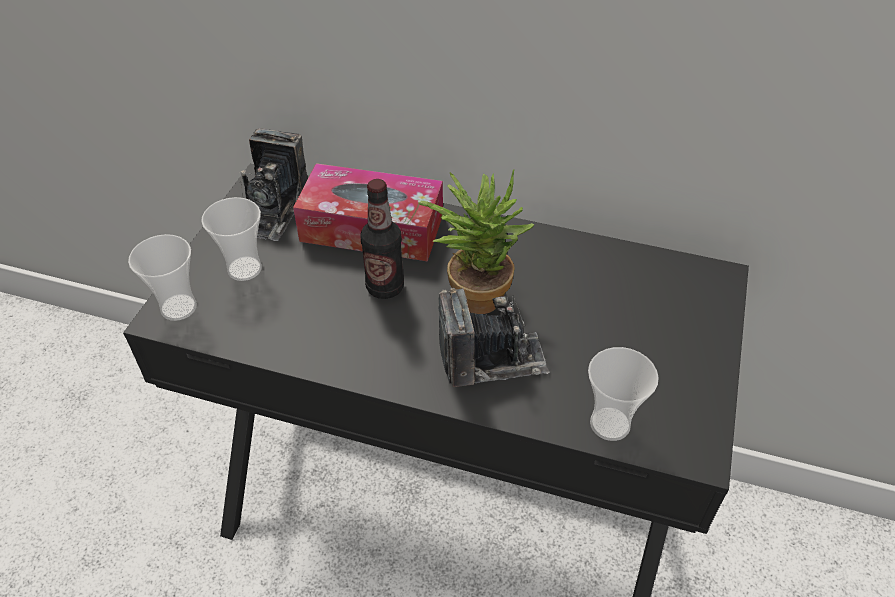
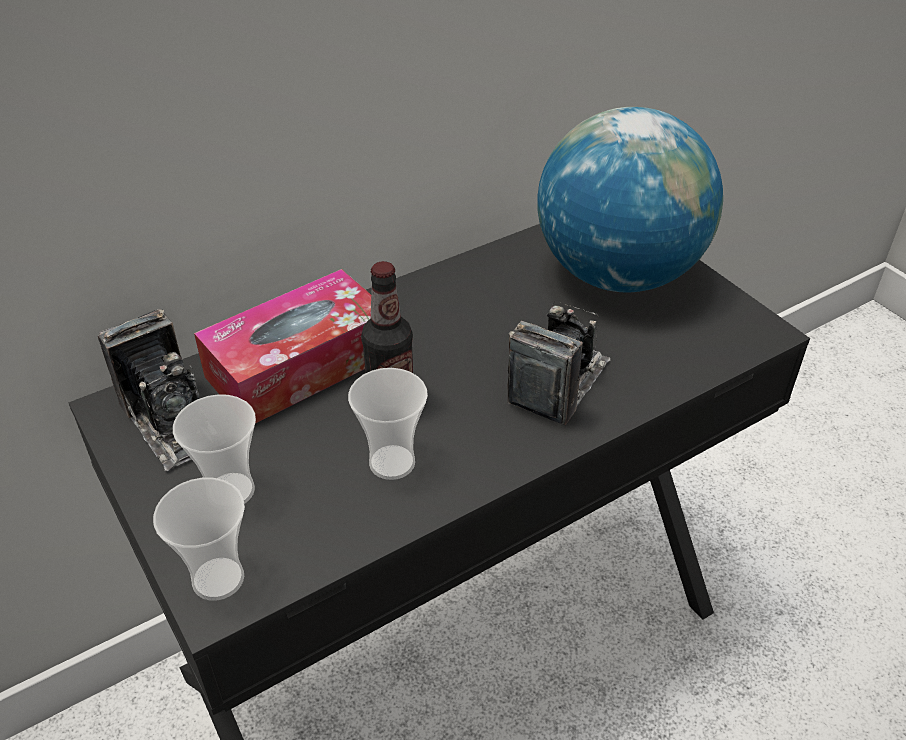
camera: 50 degrees left, 5 degrees down
potted plant [418,170,535,314] -> none
cup [588,347,659,441] -> cup moved to [348,368,428,480]
none -> globe [537,107,723,292]

